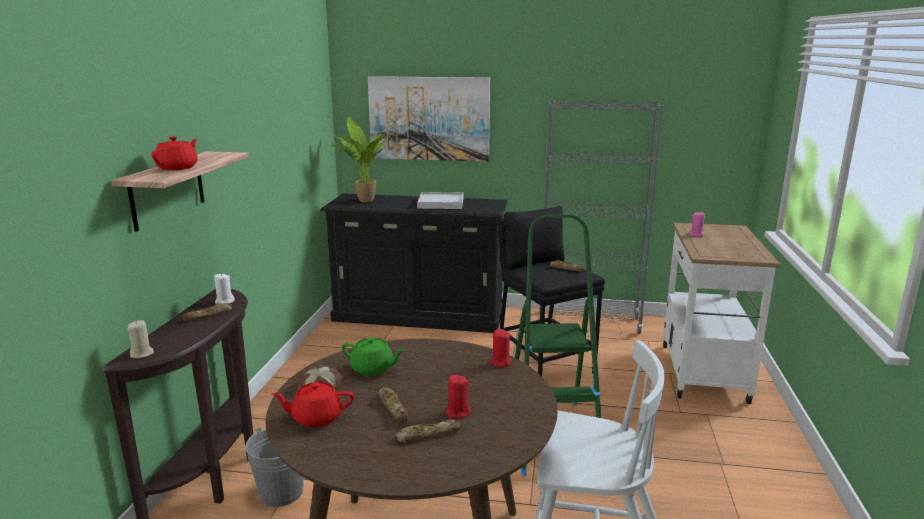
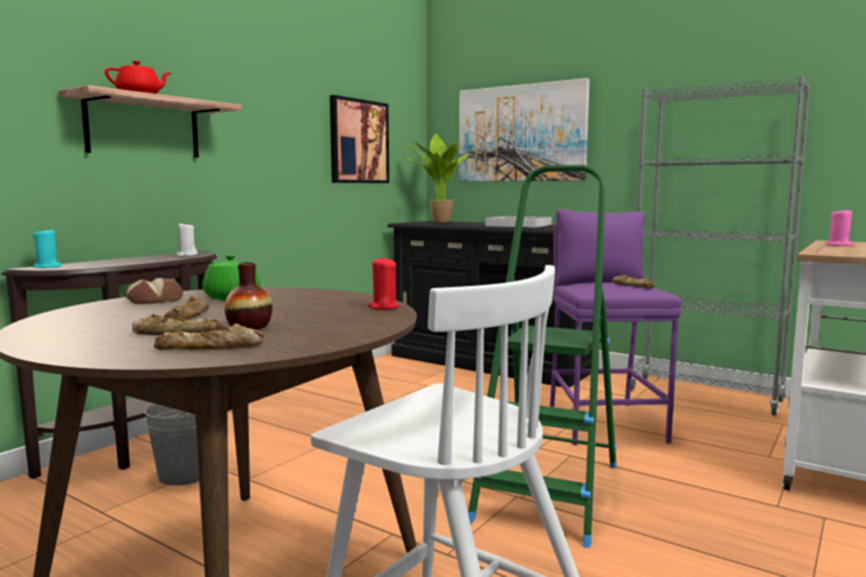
camera: 25 degrees right, 10 degrees down
beige candle [127,320,154,358] -> turquoise candle [33,228,63,268]
bread [182,302,232,321] -> bread moved to [154,323,265,350]
red teapot [272,382,354,427] -> none
red candle [445,375,471,419] -> vase [224,263,272,329]
black stool [498,206,605,376] -> purple stool [550,209,682,445]
none -> picture [330,95,389,183]

